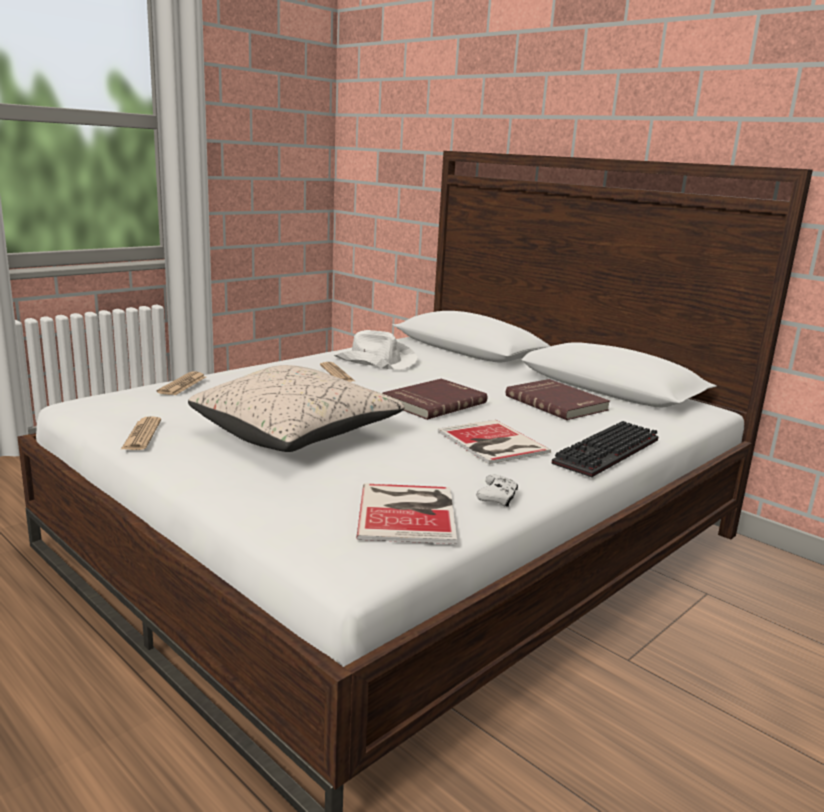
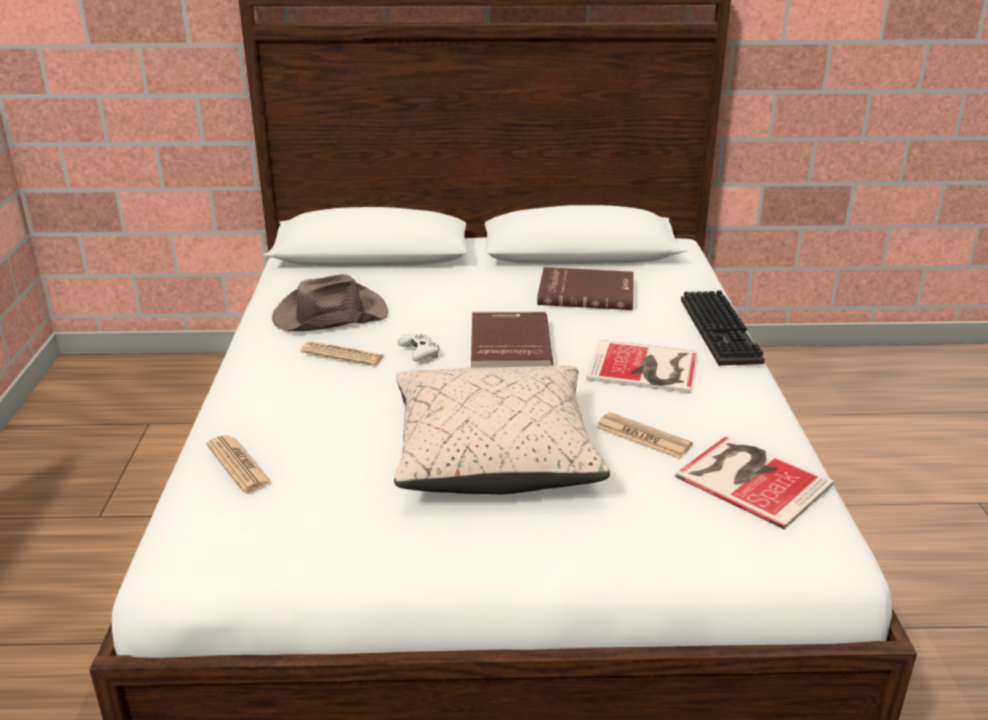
camera: 45 degrees left, 10 degrees up
newspaper [121,416,161,450] -> newspaper moved to [596,412,693,459]
white hat [334,330,418,370] -> brown hat [272,274,388,331]
white game controller [476,474,518,507] -> white game controller moved to [398,334,439,361]

